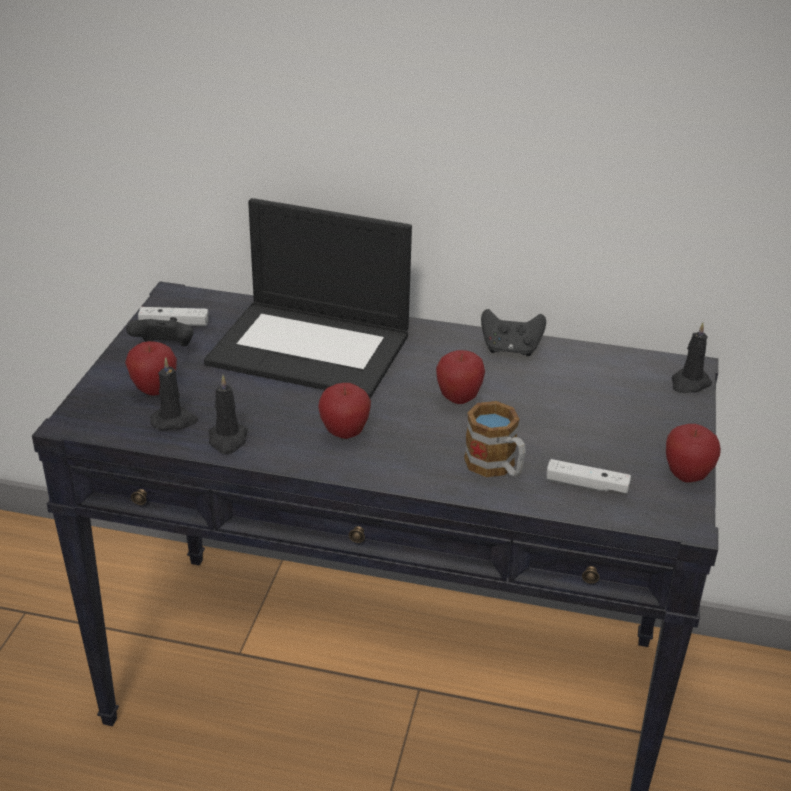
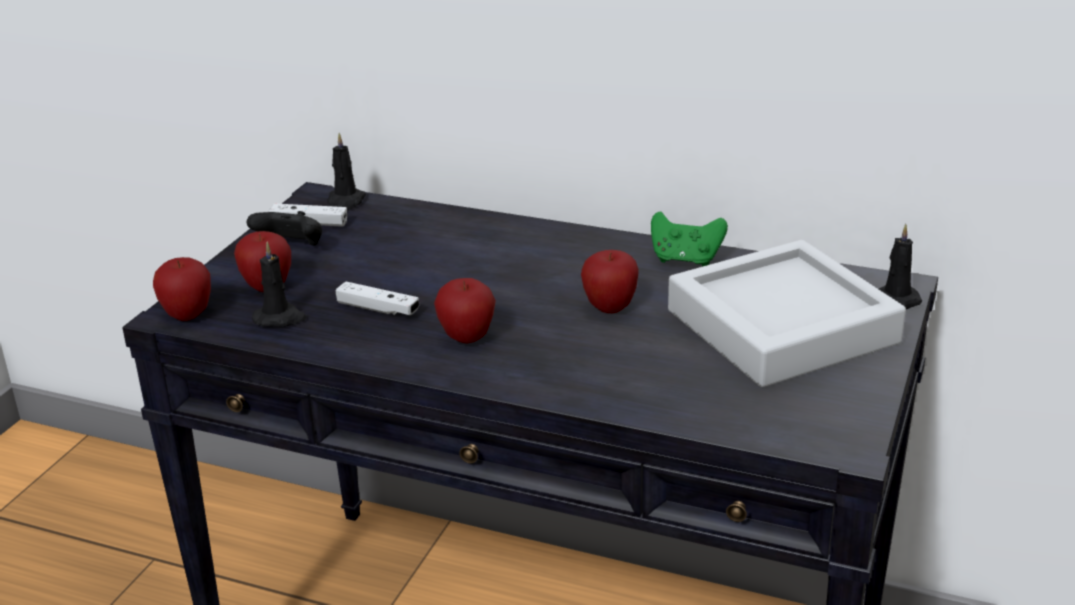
camera: 10 degrees right, 5 degrees down
laptop [204,198,412,399] -> none
black candle [209,375,248,454] -> black candle moved to [328,133,366,210]
mug [464,401,526,477] -> none
black game controller [481,309,546,356] -> green game controller [651,211,728,266]
white game controller [547,459,631,493] -> white game controller moved to [335,281,419,315]
apple [666,424,721,482] -> apple moved to [153,257,211,321]
none -> grey tray [668,240,906,387]

